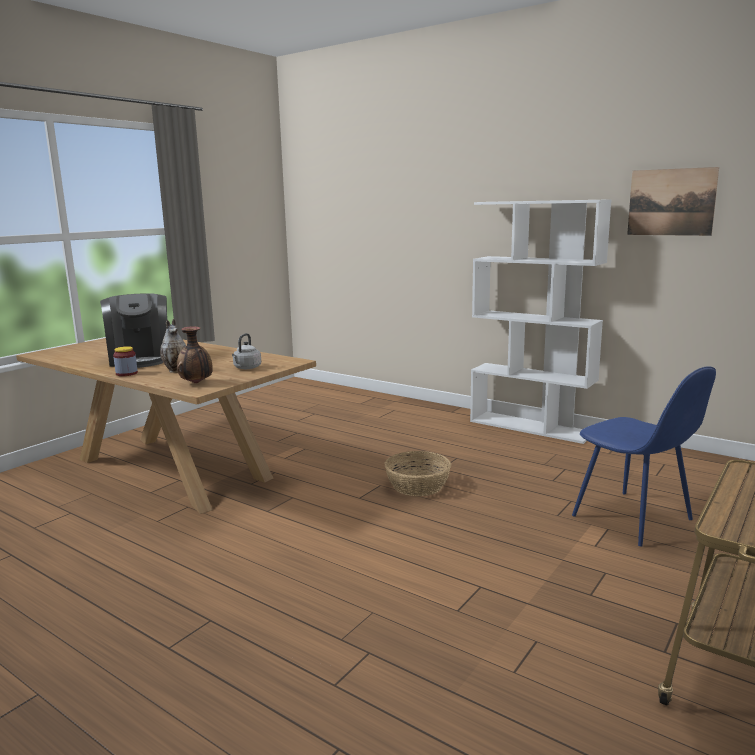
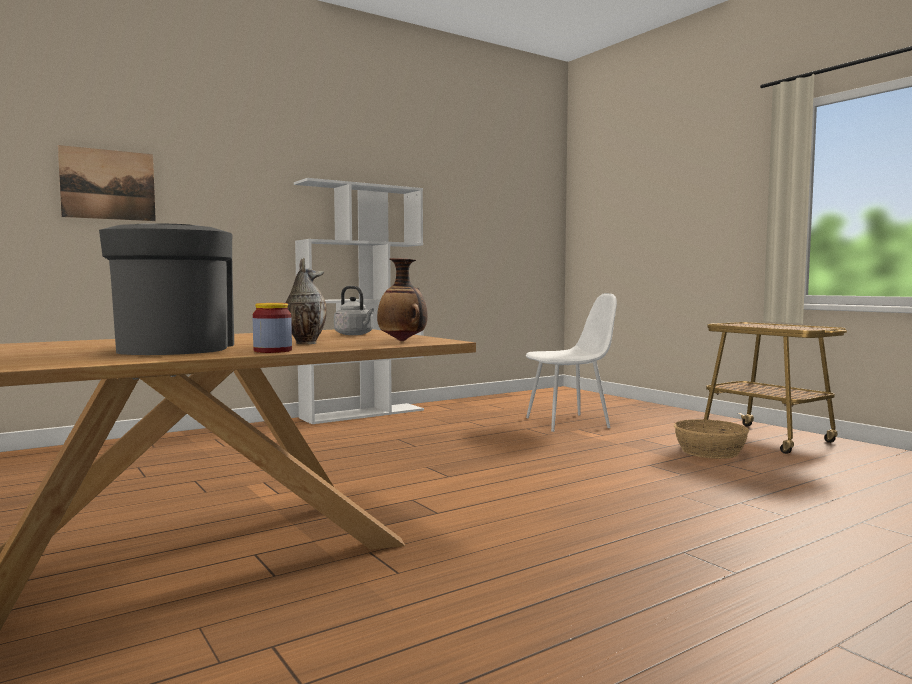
camera: 70 degrees left, 10 degrees down
coffee machine [100,294,167,368] -> coffee machine turned 105 degrees counterclockwise [99,223,234,355]
basket [384,451,451,496] -> basket moved to [674,419,749,459]
blue chair [572,366,716,546] -> white chair [526,293,617,432]
picture [627,167,719,236] -> picture moved to [58,145,156,221]

